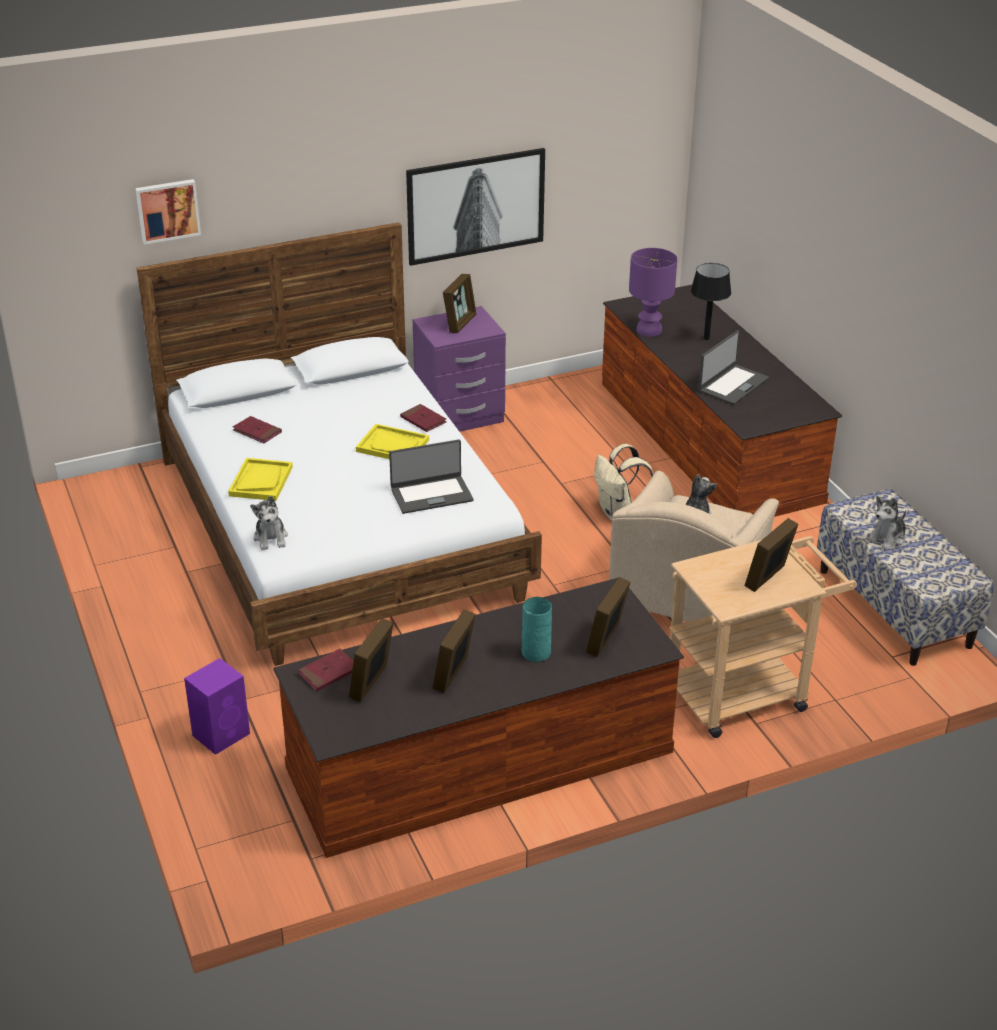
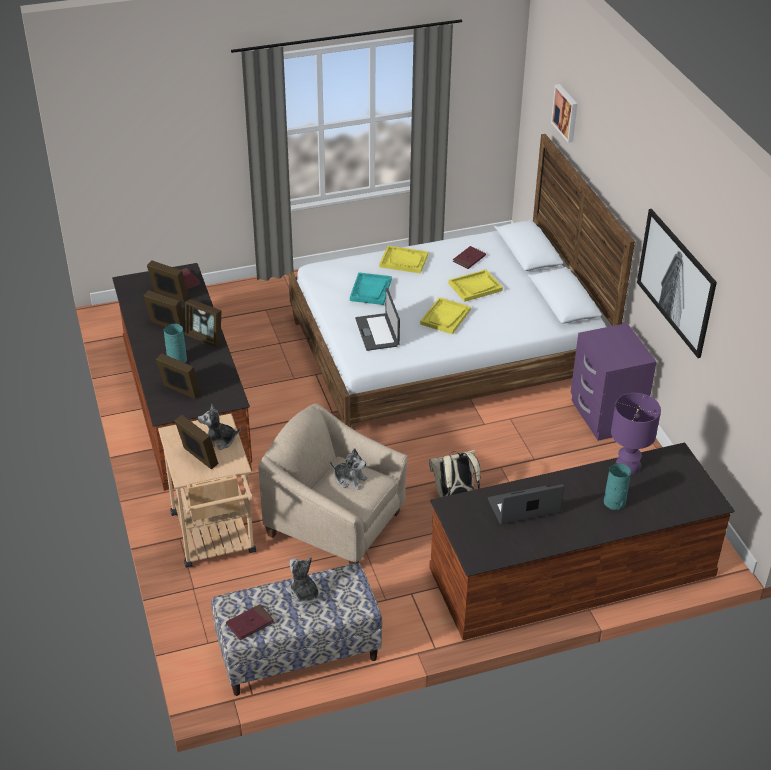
camera: 95 degrees right, 5 degrees up
purple speaker [184,658,250,755] -> none
plush toy [250,496,288,550] -> plush toy moved to [198,404,241,450]
red book [400,404,447,432] -> red book moved to [226,604,274,640]
picture frame [443,274,476,333] -> picture frame moved to [185,299,221,347]
black table lamp [691,263,731,340] -> turquoise vase [604,463,631,510]
laptop [698,330,769,405] -> laptop turned 120 degrees clockwise [488,484,564,524]
none -> turquoise tray [350,272,392,305]
none -> yellow tray [448,270,503,302]

